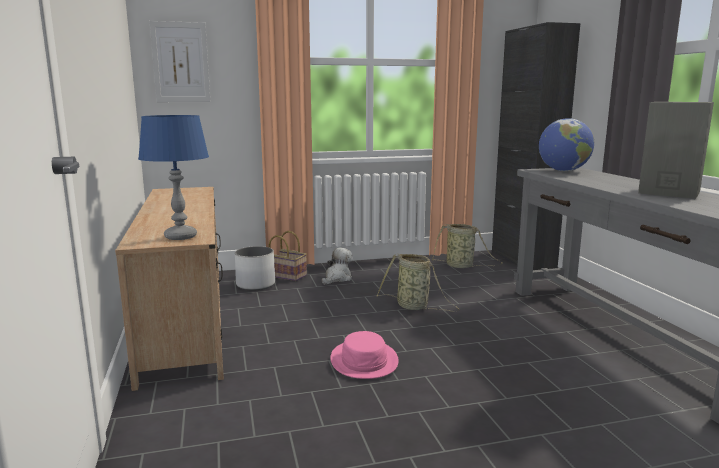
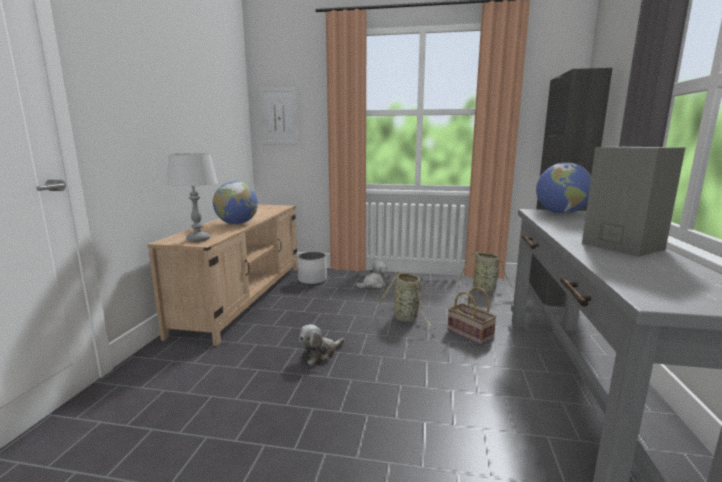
camera: 25 degrees right, 0 degrees up
blue table lamp [138,115,209,240] -> grey table lamp [167,153,218,242]
basket [269,231,307,281] -> basket moved to [447,287,497,345]
pink hat [330,331,399,379] -> plush toy [299,324,344,366]
none -> globe [213,181,258,225]

